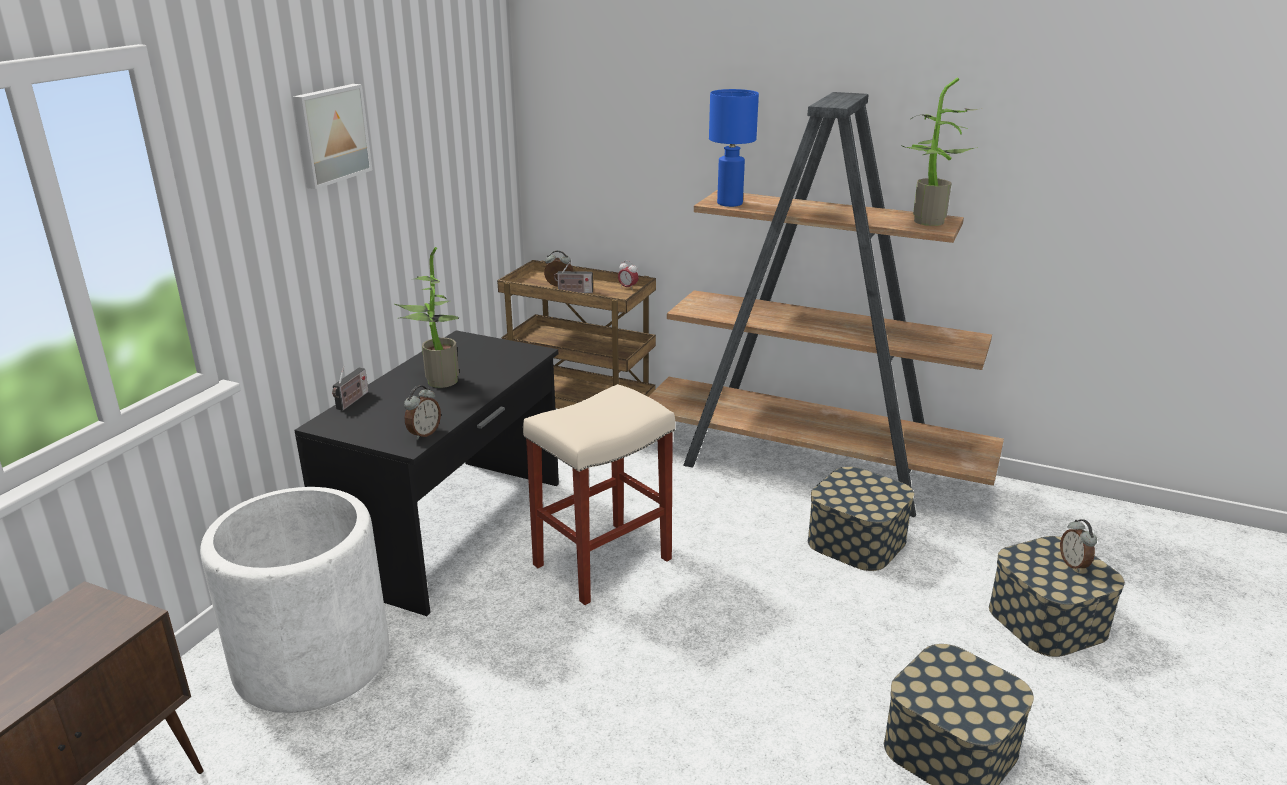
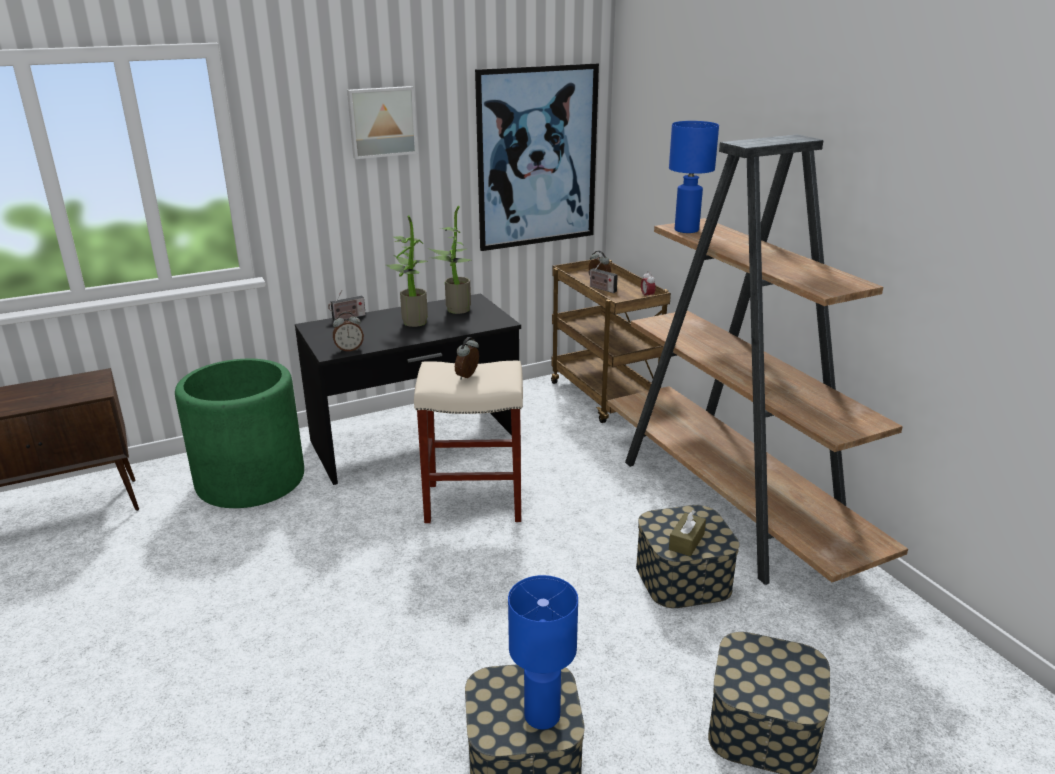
camera: 40 degrees right, 0 degrees up
white planter [200,487,389,713] -> green planter [175,359,304,508]
potted plant [901,77,982,226] -> potted plant moved to [427,205,472,314]
alarm clock [1060,519,1097,572] -> alarm clock moved to [455,337,479,380]
none -> picture [475,63,599,251]
none -> blue table lamp [508,575,578,730]
none -> brown tissue box [669,510,706,556]

